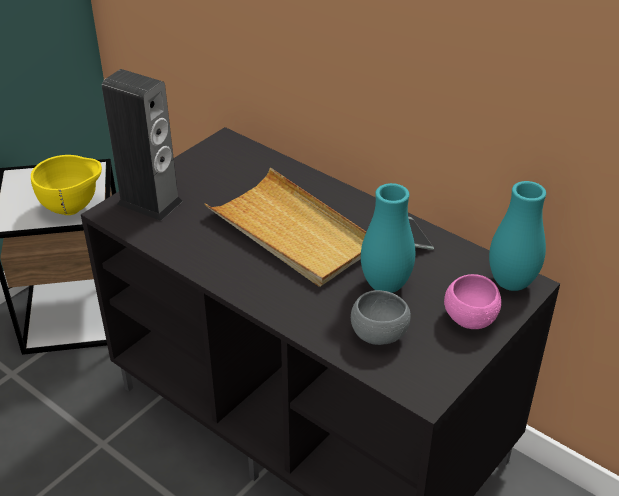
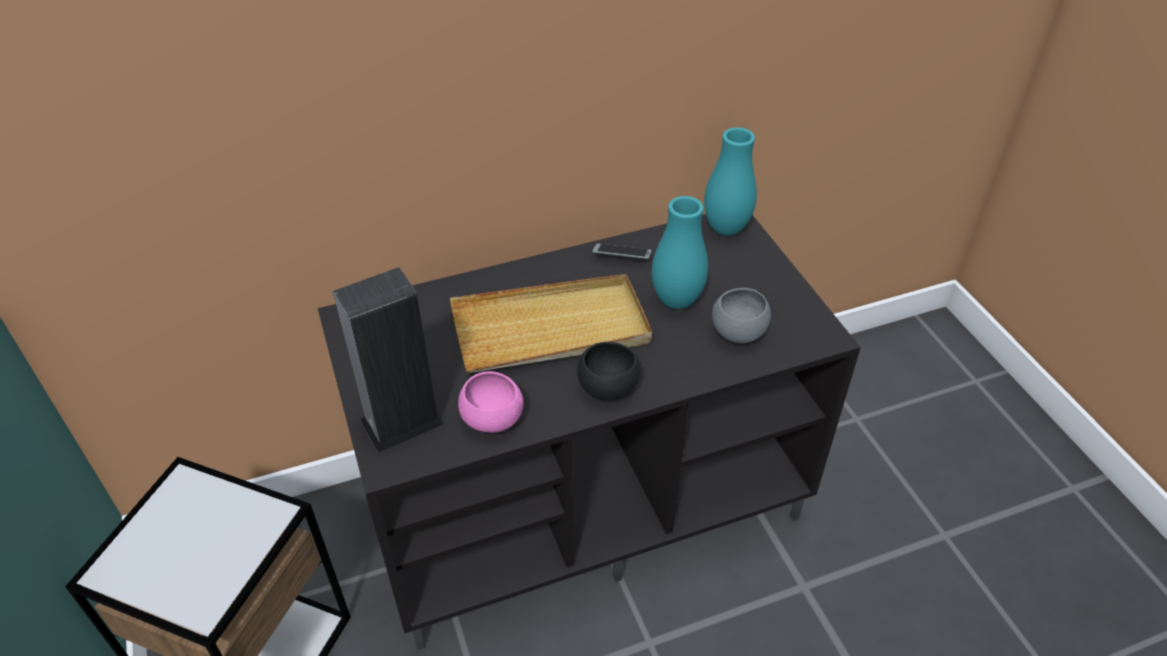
camera: 60 degrees left, 5 degrees up
yellow bowl [31,155,102,215] -> none
pink bowl [444,274,501,329] -> pink bowl moved to [458,371,523,433]
none -> black bowl [577,342,641,400]

